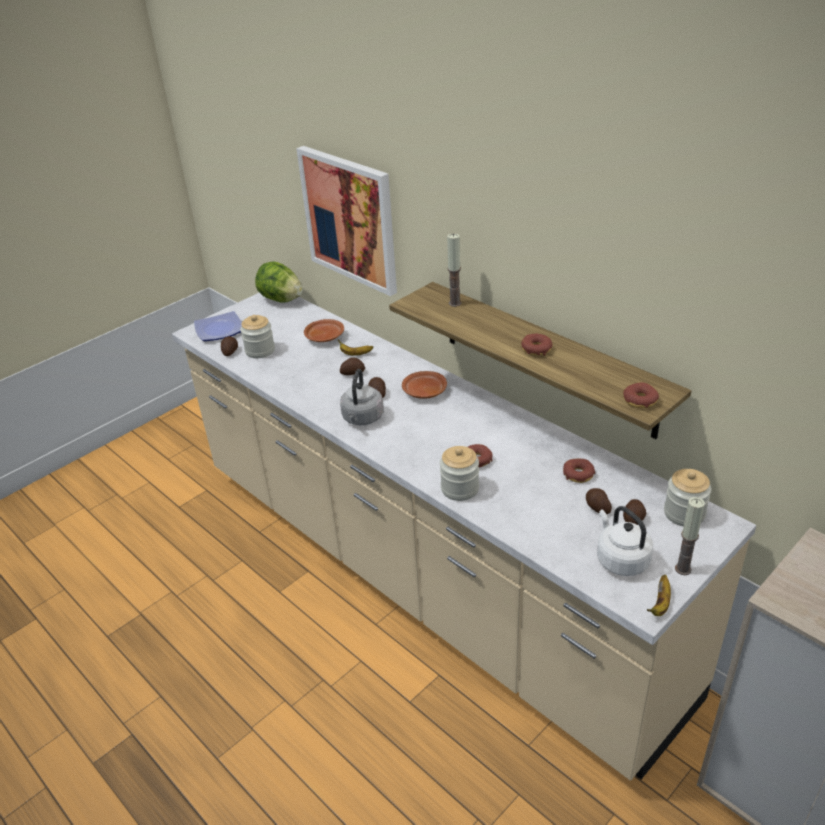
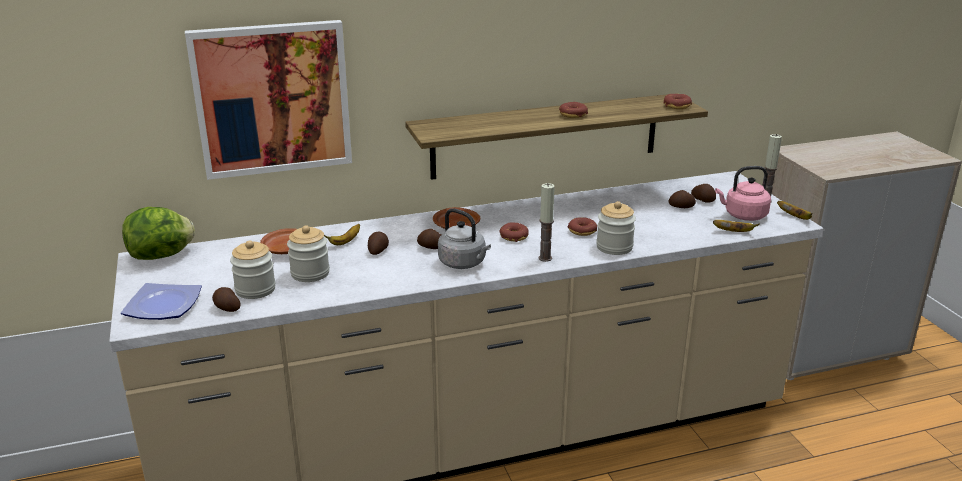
camera: 65 degrees left, 10 degrees down
candle [447,233,461,307] -> candle moved to [538,183,555,262]
donut [563,459,595,483] -> donut moved to [500,222,529,242]
white kettle [597,506,653,576] -> pink kettle [715,166,771,221]
jar [664,469,712,526] -> jar moved to [287,226,330,282]
none -> banana [713,220,759,232]

